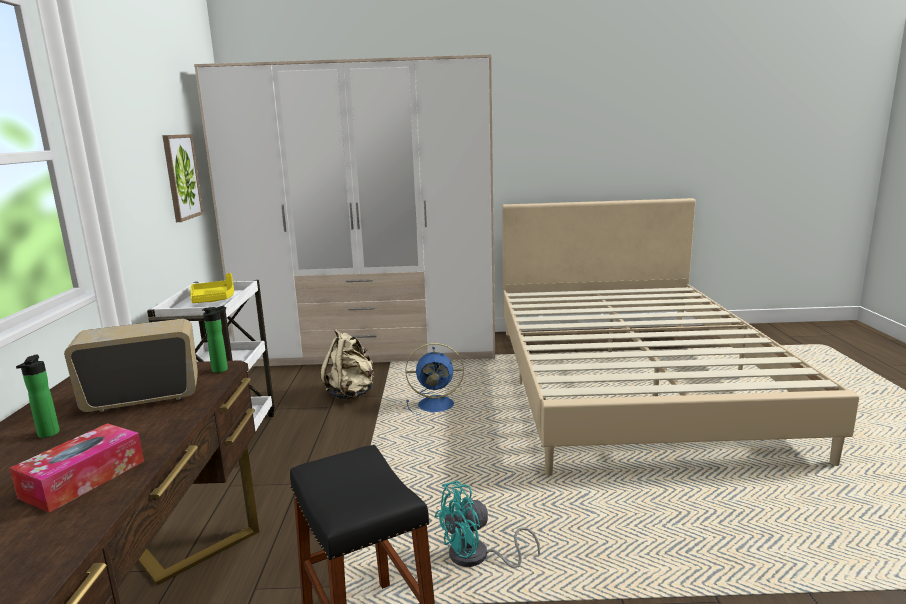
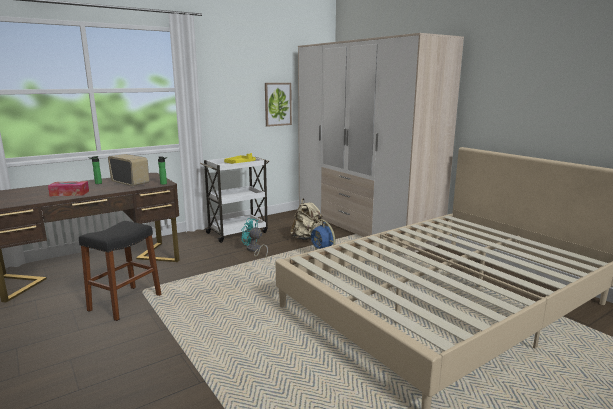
camera: 55 degrees right, 0 degrees up
turquoise fan [435,481,540,568] -> turquoise fan moved to [241,218,268,257]

